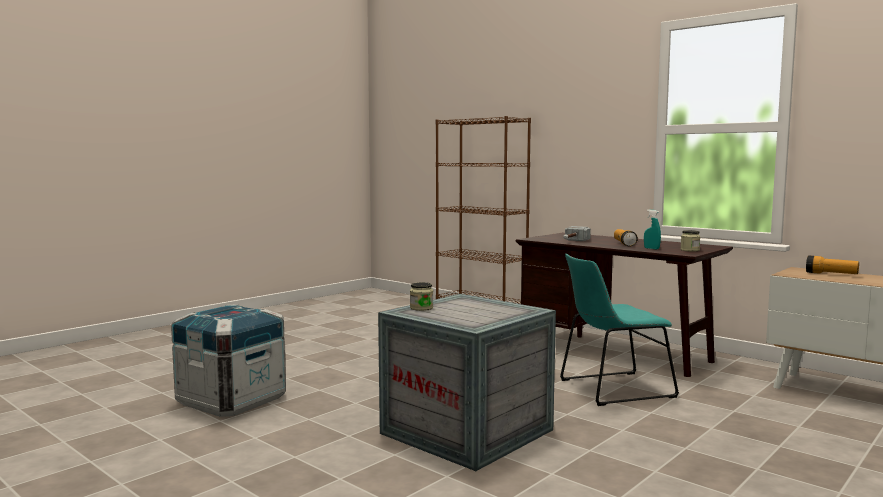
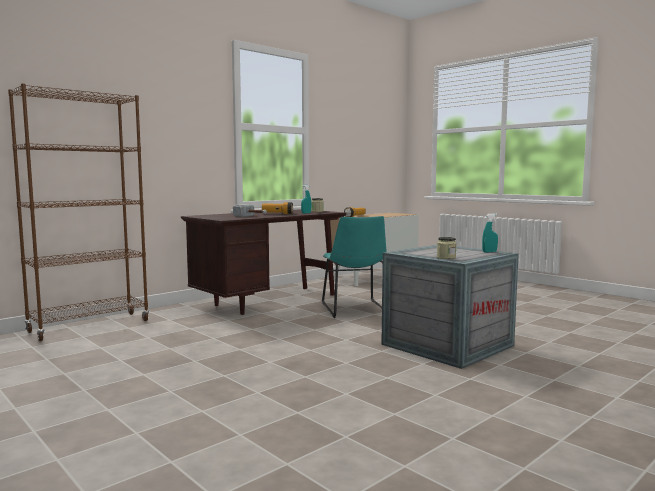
camera: 85 degrees left, 0 degrees up
crate [171,304,286,417] -> none
none -> turquoise spray bottle [482,213,498,253]

